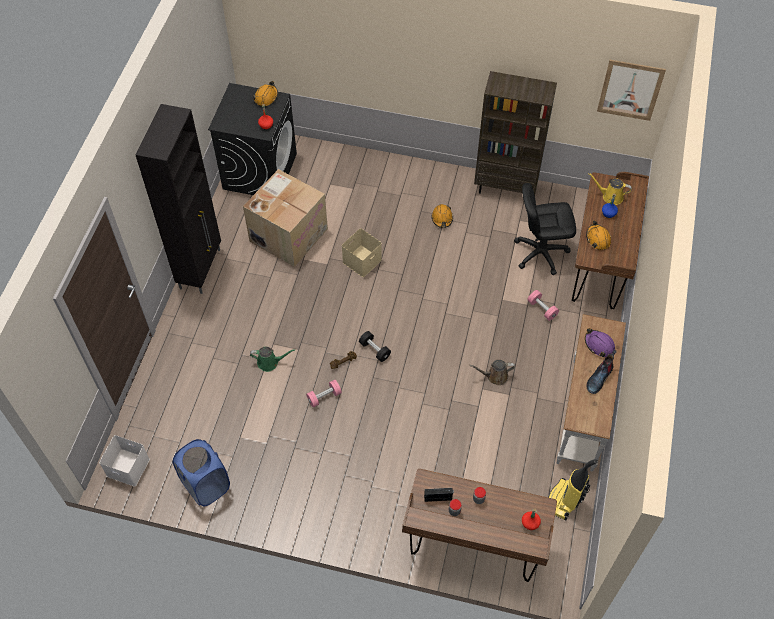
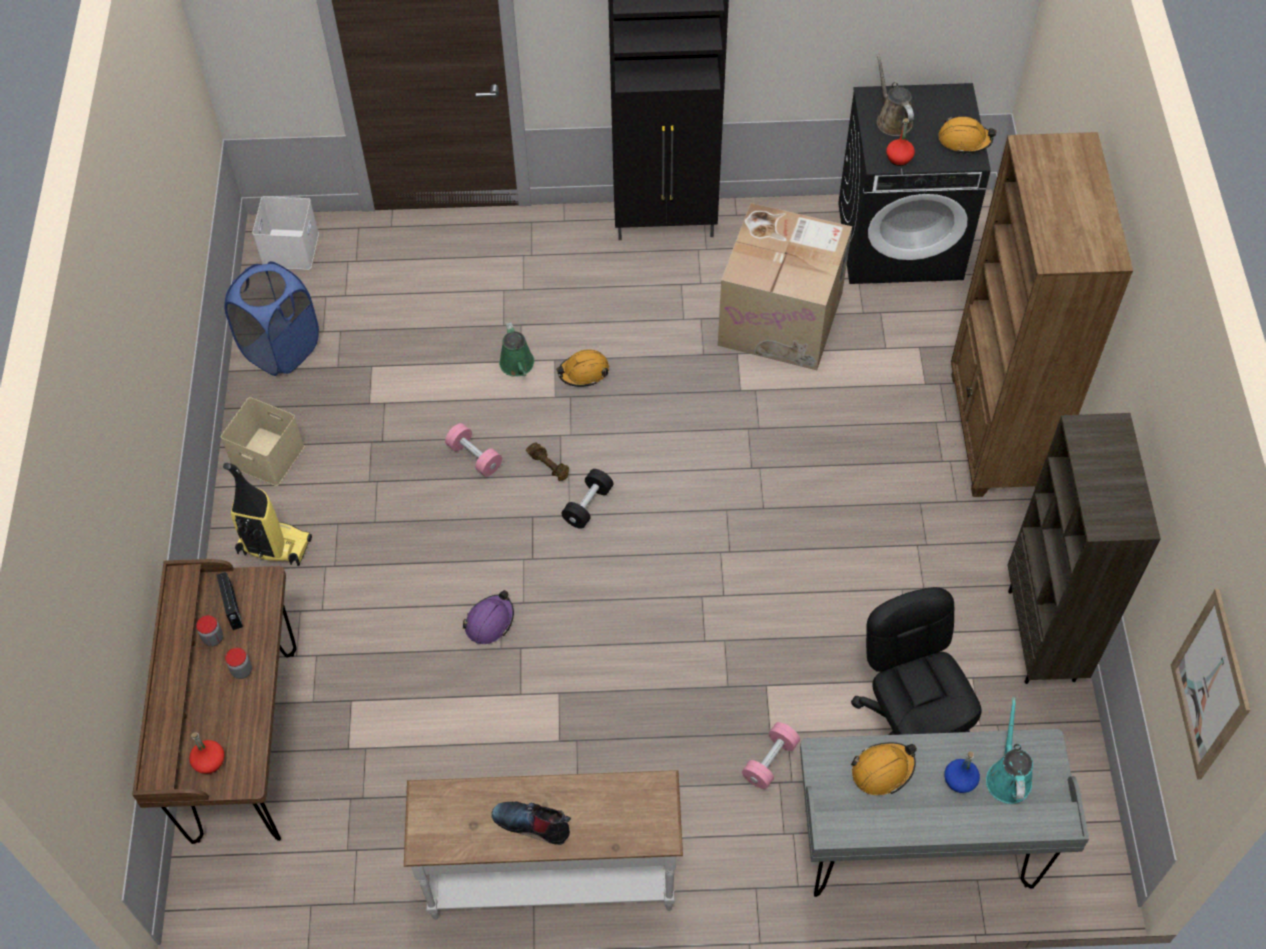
camera: 75 degrees right, 0 degrees up
beige storage box [342,228,382,277] -> beige storage box moved to [221,397,305,486]
orange hard hat [431,204,453,228] -> orange hard hat moved to [556,349,609,387]
brown watering can [470,360,515,385] -> brown watering can moved to [877,54,914,136]
vacuum cleaner [548,459,598,520] -> vacuum cleaner moved to [223,463,312,566]
brown desk [572,172,649,309] -> grey desk [800,729,1089,897]
purple hard hat [585,328,615,357] -> purple hard hat moved to [463,590,514,644]
yellow watering can [589,173,632,205] -> turquoise watering can [986,698,1033,804]
none -> brown bookcase [951,132,1133,497]

